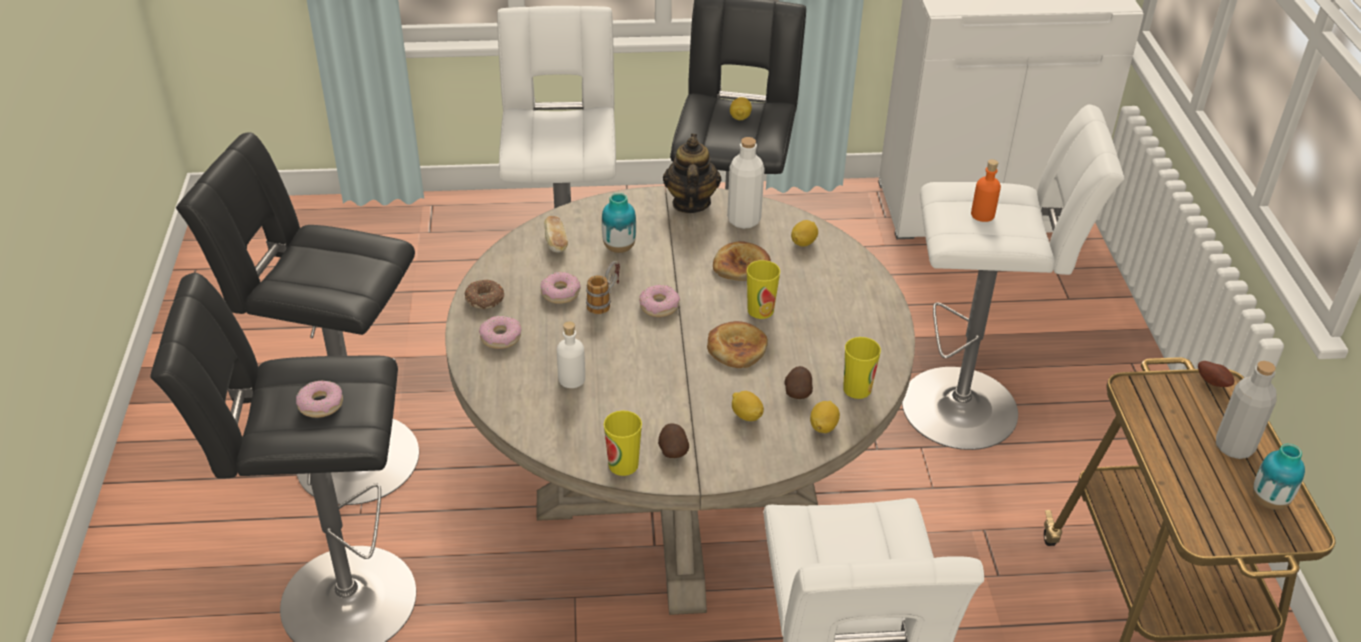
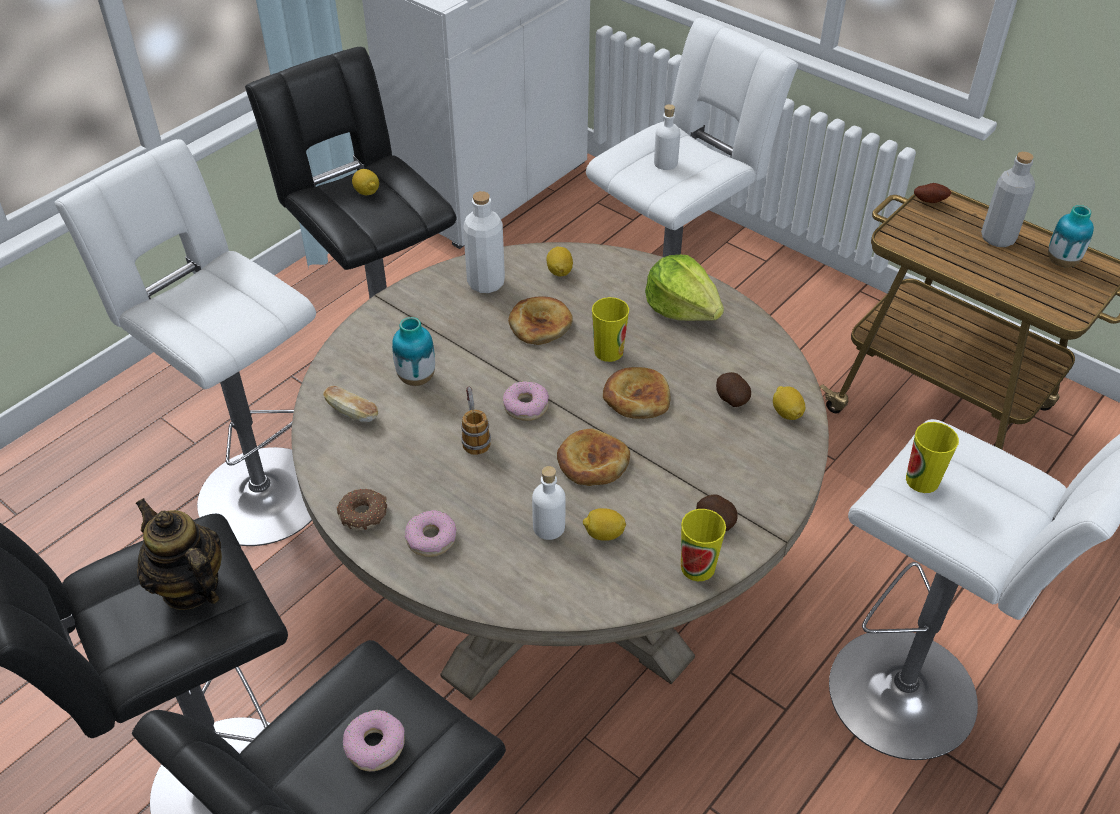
camera: 45 degrees left, 5 degrees up
donut [541,272,580,304] -> none
teapot [663,134,722,213] -> teapot moved to [135,498,222,610]
lemon [732,391,764,421] -> lemon moved to [583,508,626,541]
cup [843,337,881,399] -> cup moved to [906,422,959,493]
orange bottle [971,159,1001,222] -> white bottle [654,104,680,170]
none -> bread [557,429,630,486]
none -> lettuce [645,255,724,321]

